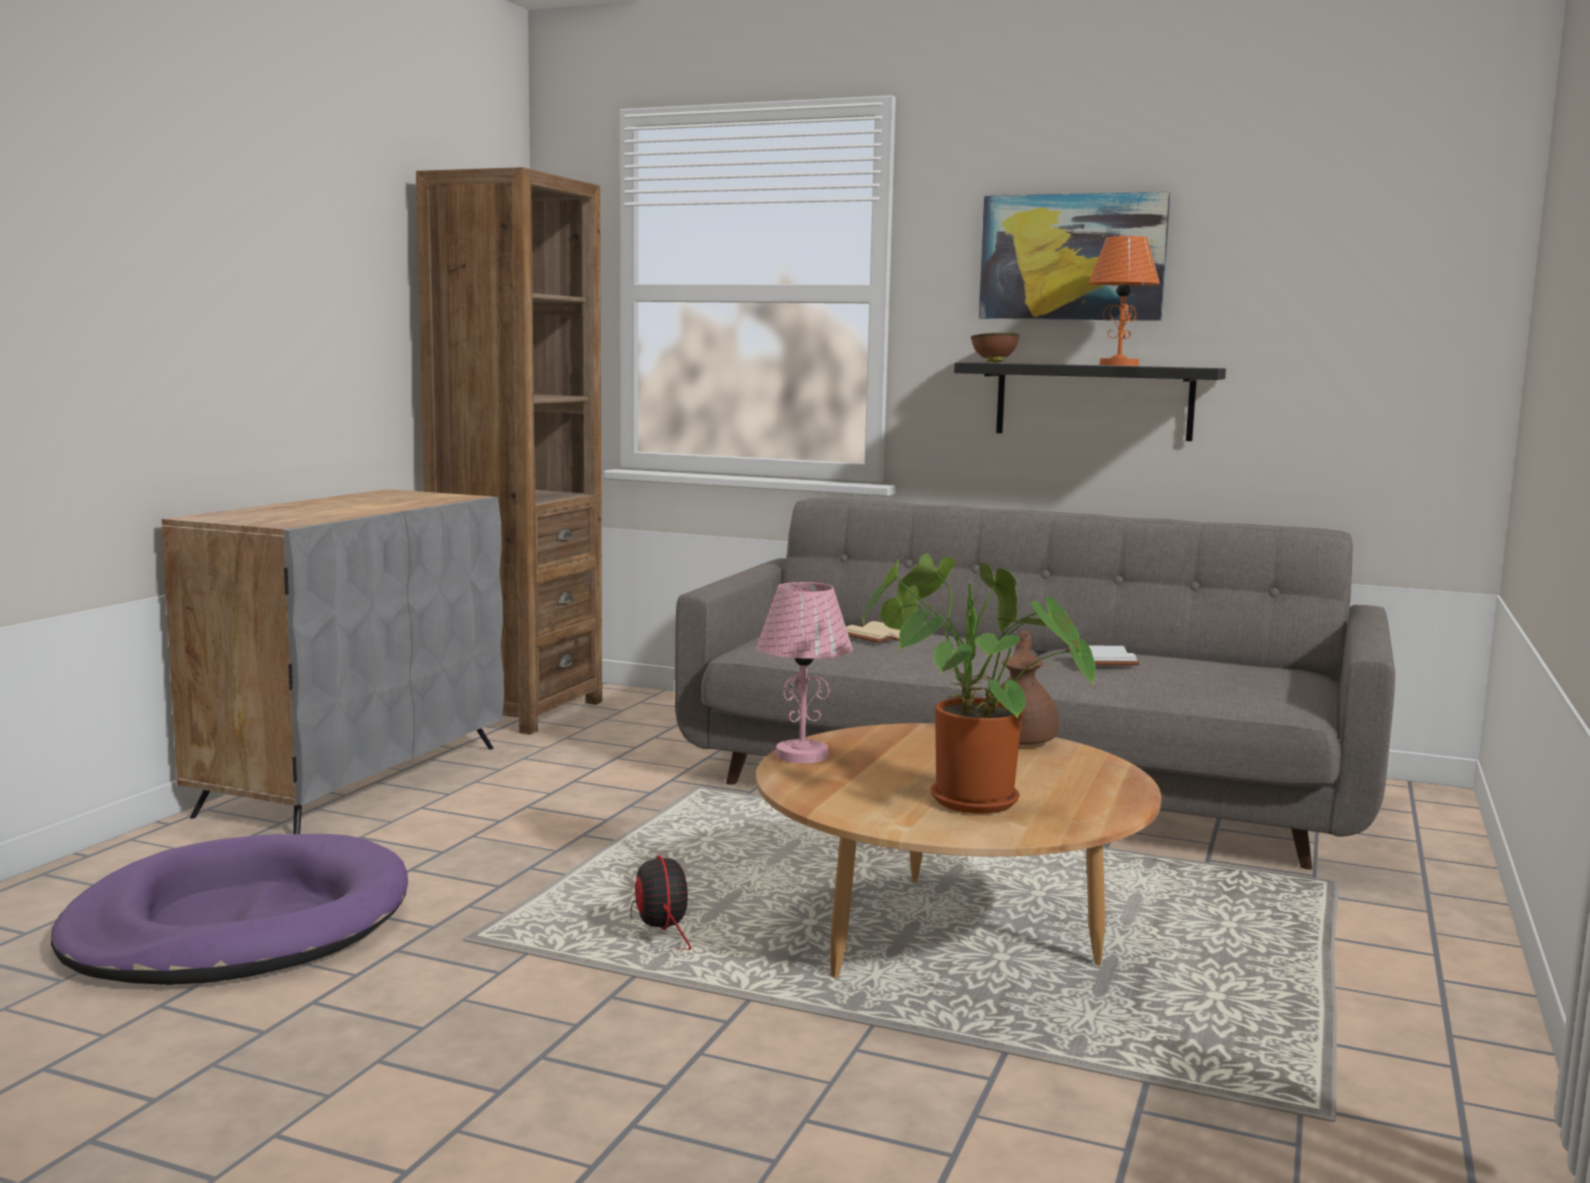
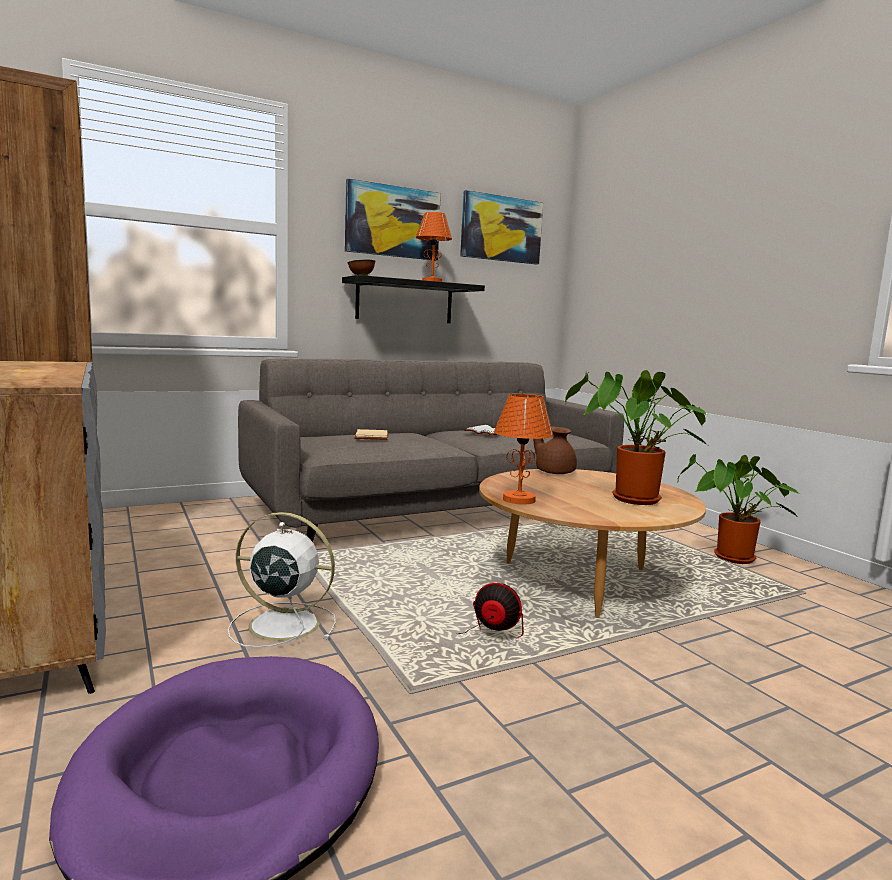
camera: 50 degrees left, 0 degrees up
pink table lamp [756,582,853,763] -> orange table lamp [494,394,554,504]
none -> white fan [228,512,336,648]
none -> picture [460,190,543,264]
none -> potted plant [678,454,799,564]

